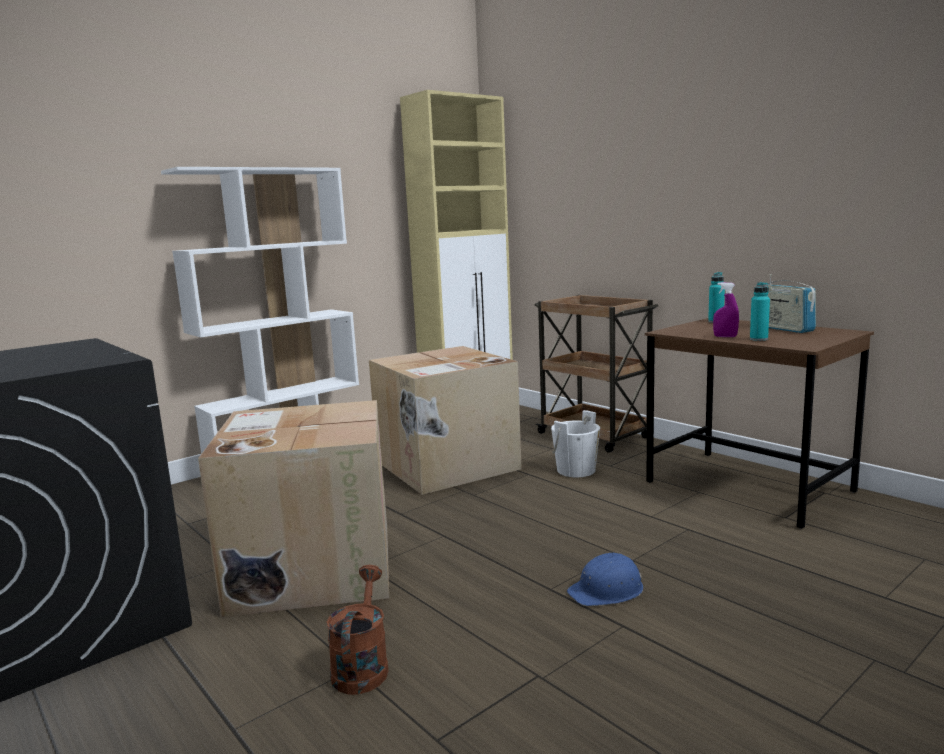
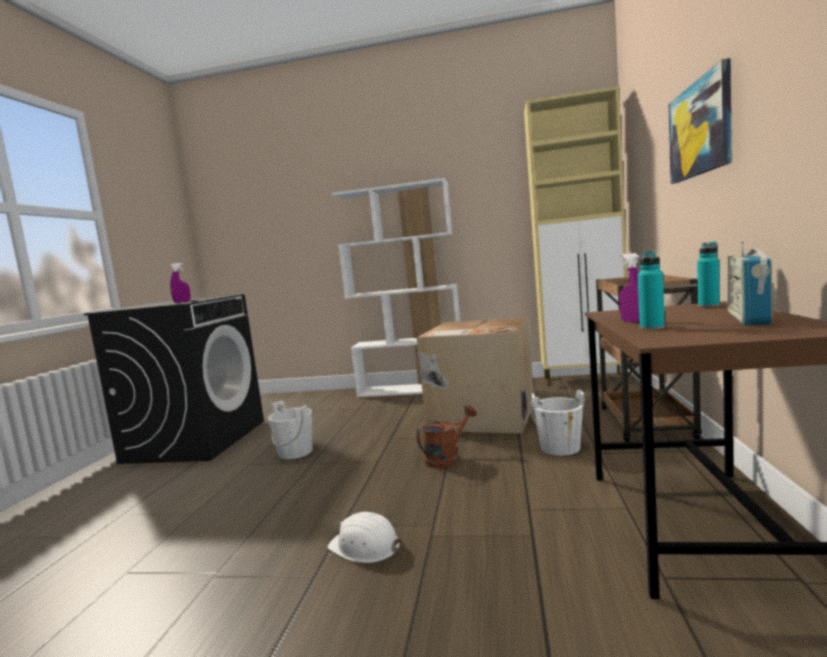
camera: 50 degrees right, 5 degrees down
cardboard box [198,400,389,617] -> white bucket [268,400,313,459]
brown watering can [326,565,389,695] -> brown watering can moved to [417,405,477,468]
blue hard hat [567,552,643,606] -> white hard hat [328,512,402,563]
none -> purple spray bottle [170,263,191,303]
none -> picture [668,58,732,184]

